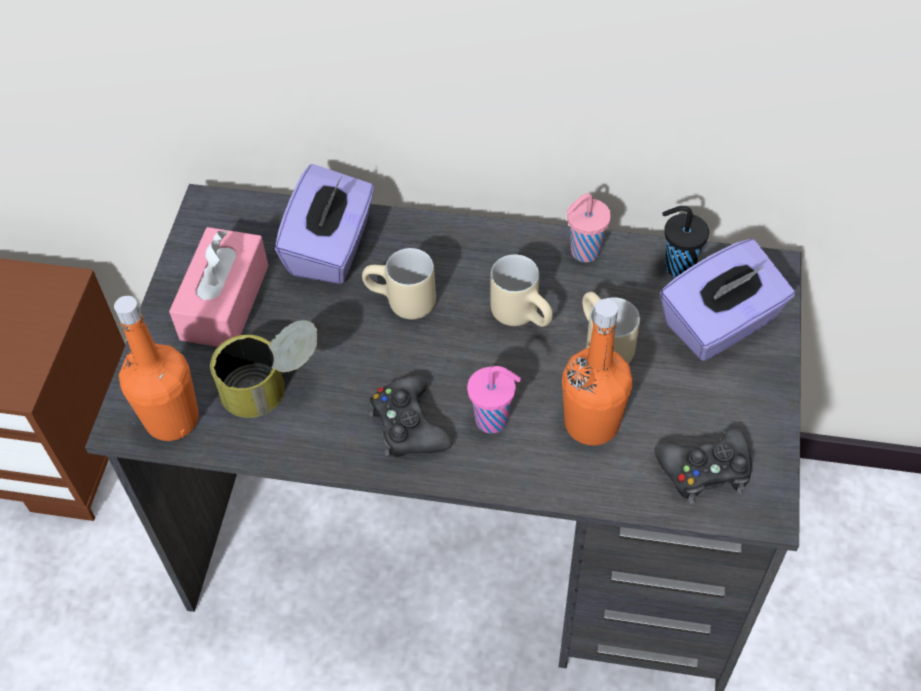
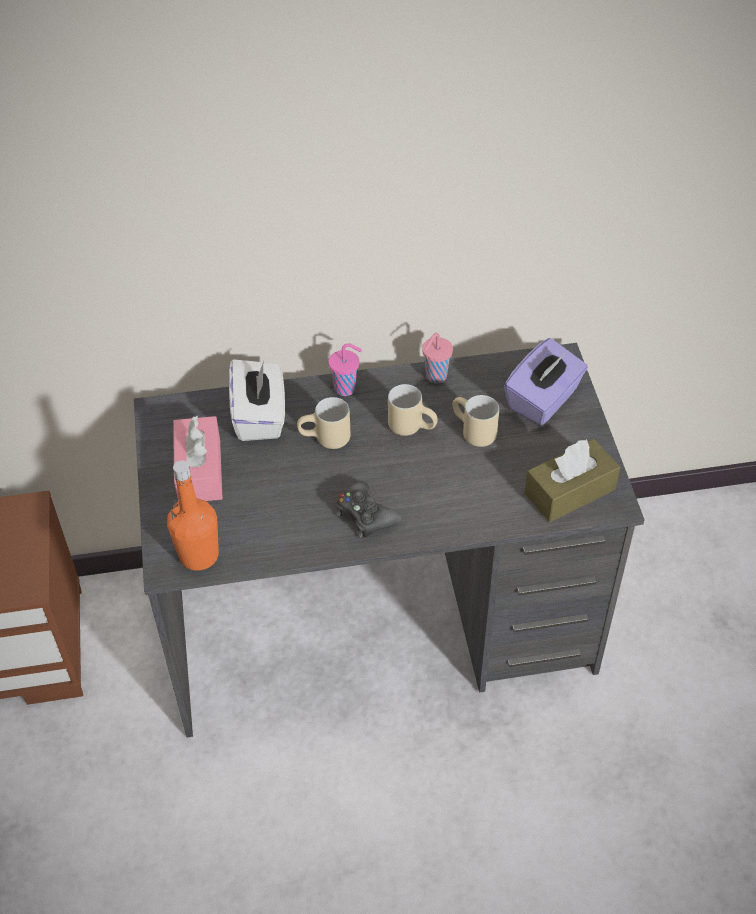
camera: 20 degrees left, 5 degrees down
can [210,320,317,418] -> none
purple tissue box [275,164,374,284] -> white tissue box [229,359,285,441]
pink cup [467,366,521,434] -> pink cup moved to [328,343,362,396]
orange bottle [562,299,633,445] -> none
black game controller [655,429,752,504] -> brown tissue box [525,438,620,522]
black cup [662,206,709,277] -> none

